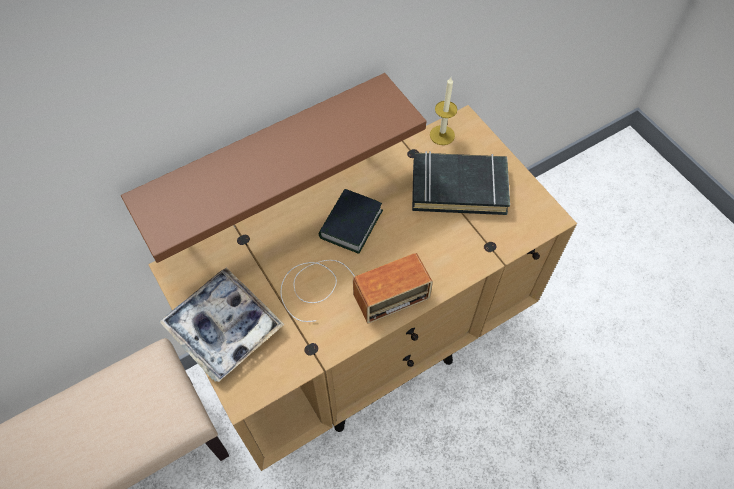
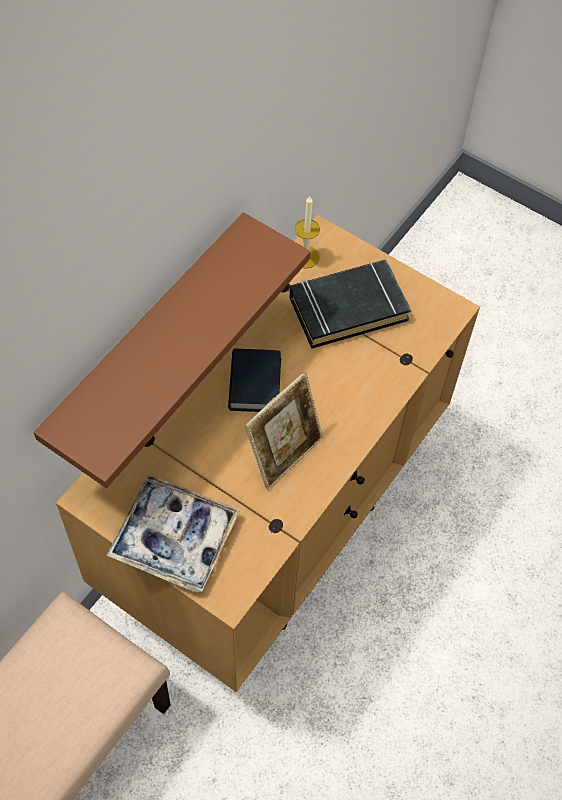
camera: 25 degrees left, 0 degrees up
radio [281,253,433,323] -> picture frame [245,372,323,490]

